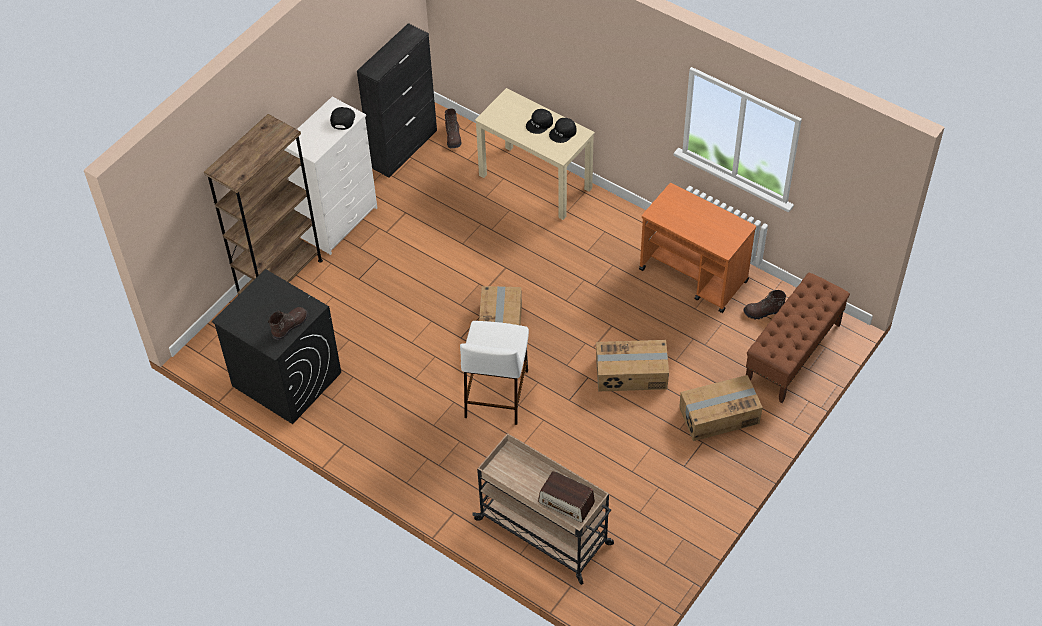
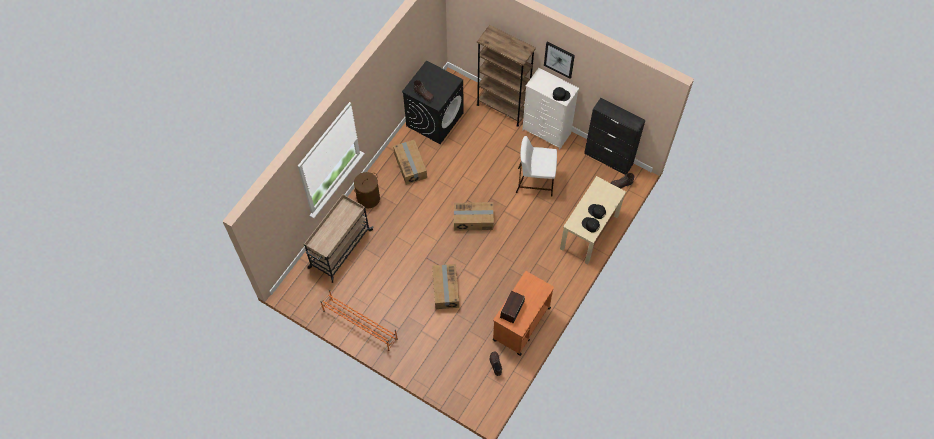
camera: 85 degrees right, 10 degrees up
white stool [460,321,529,425] -> white stool moved to [516,136,557,196]
radio [538,471,595,523] -> radio moved to [500,291,525,323]
cardboard box [679,375,763,441] -> cardboard box moved to [393,140,427,185]
brown bench [746,273,850,403] -> none
none -> orange shoe rack [321,290,398,351]
none -> brown laundry basket [354,172,380,208]
none -> picture [544,42,575,79]

